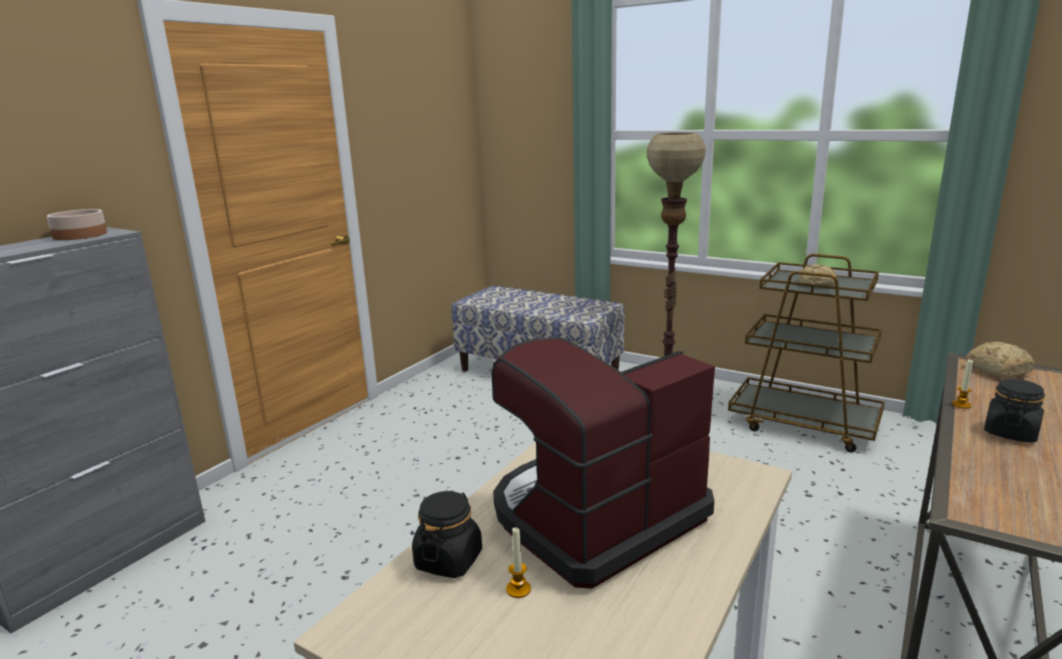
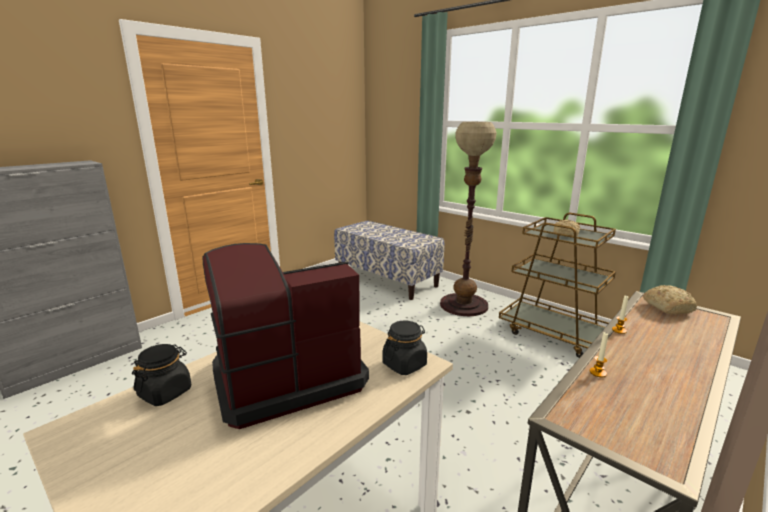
camera: 10 degrees right, 0 degrees up
bowl [47,209,107,240] -> none
candle [506,528,531,598] -> candle moved to [590,332,608,378]
black jar [984,379,1045,443] -> black jar moved to [383,321,427,375]

